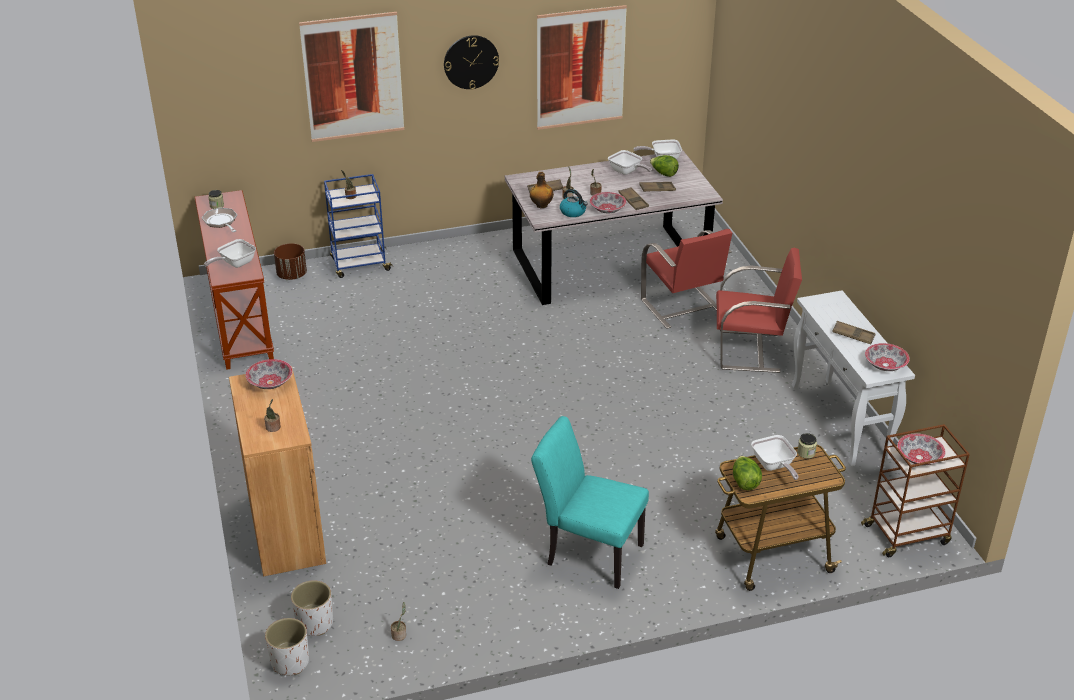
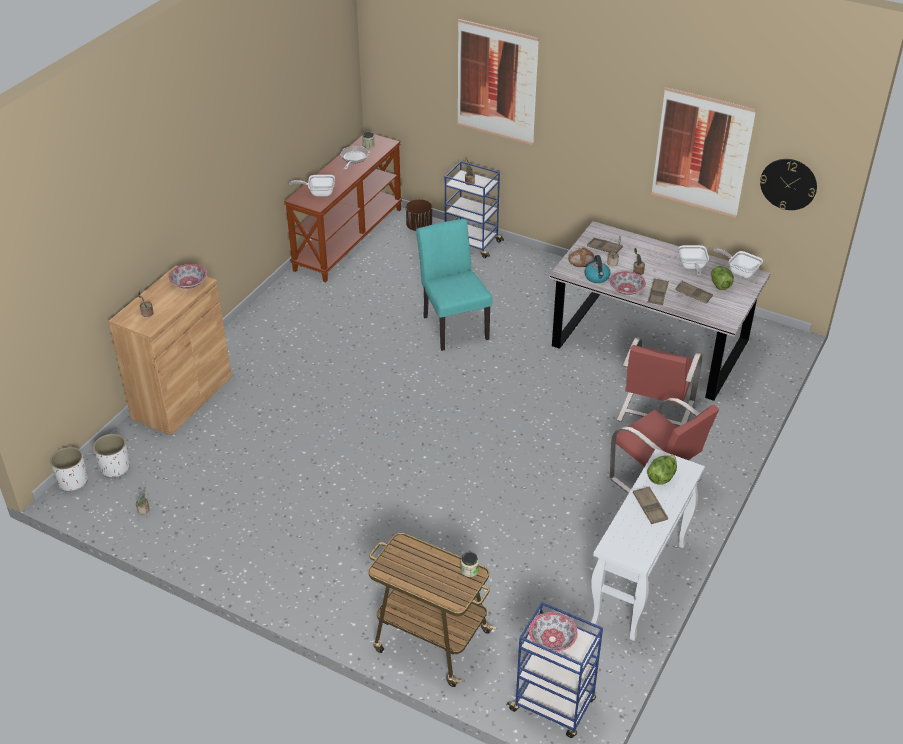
camera: 45 degrees right, 5 degrees up
wall clock [444,35,499,89] -> wall clock moved to [760,159,817,210]
bottle [530,172,554,209] -> bread [568,248,594,267]
turquoise chair [531,416,649,589] -> turquoise chair moved to [416,219,492,351]
lettuce [733,456,762,490] -> lettuce moved to [647,455,677,485]
frying pan [751,435,799,480] -> none
brown cart [861,424,970,557] -> blue cart [506,602,603,738]
bowl [865,343,910,371] -> none

